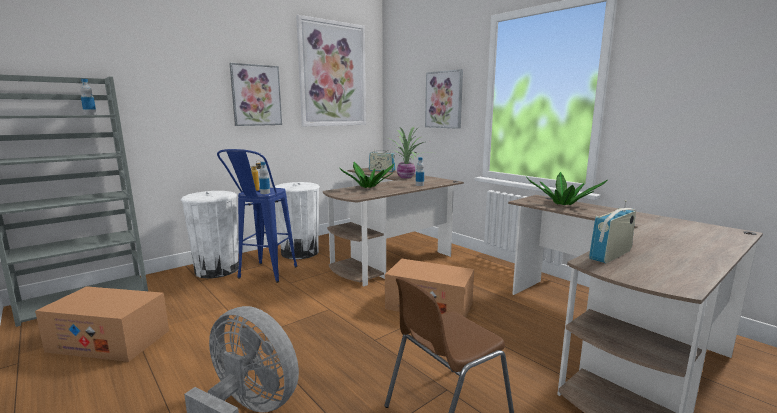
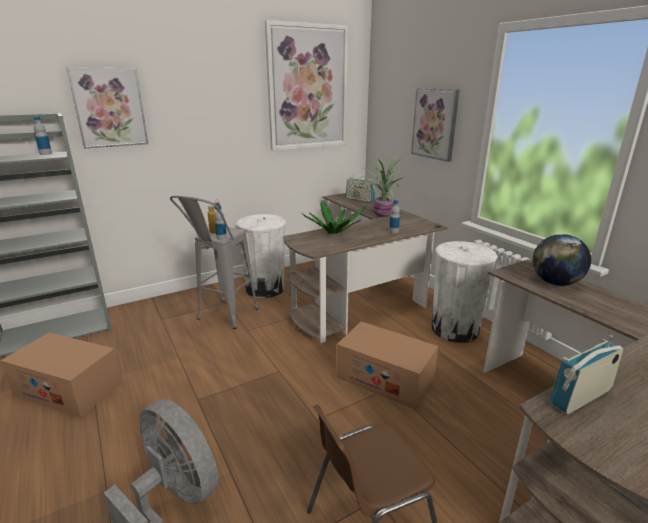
camera: 10 degrees right, 10 degrees up
white trash can [181,191,239,278] -> white trash can moved to [432,241,498,343]
blue stool [217,149,298,283] -> grey stool [170,195,259,329]
picture [229,63,282,126] -> picture moved to [66,67,148,148]
potted plant [526,172,608,205] -> globe [532,234,591,286]

